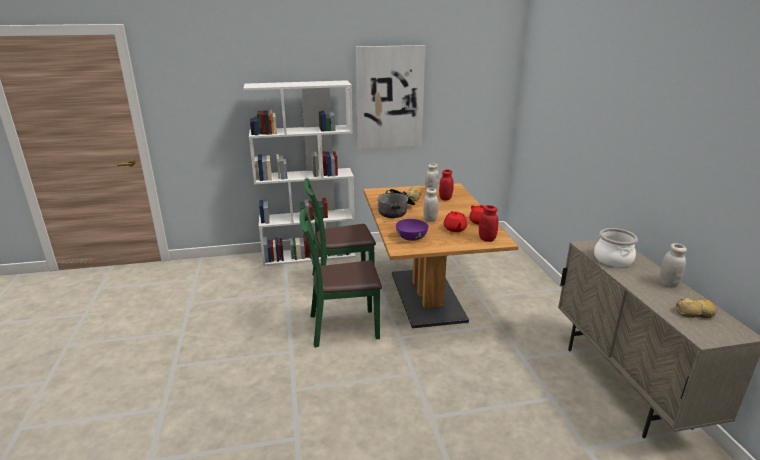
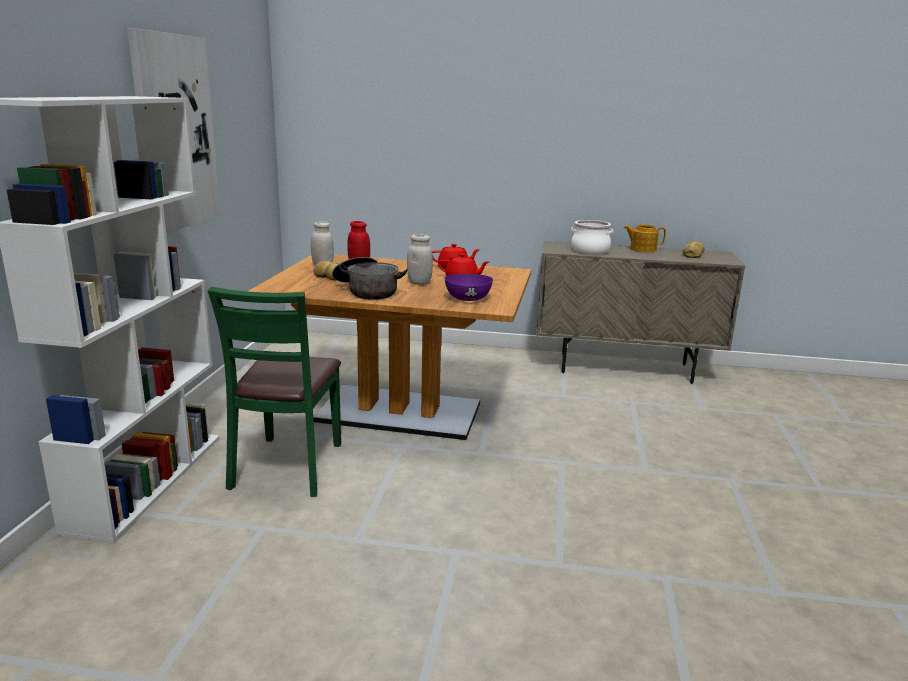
camera: 70 degrees left, 5 degrees down
green chair [299,208,382,348] -> none
red jar [479,205,498,242] -> none
white jar [660,243,687,287] -> teapot [624,225,666,252]

